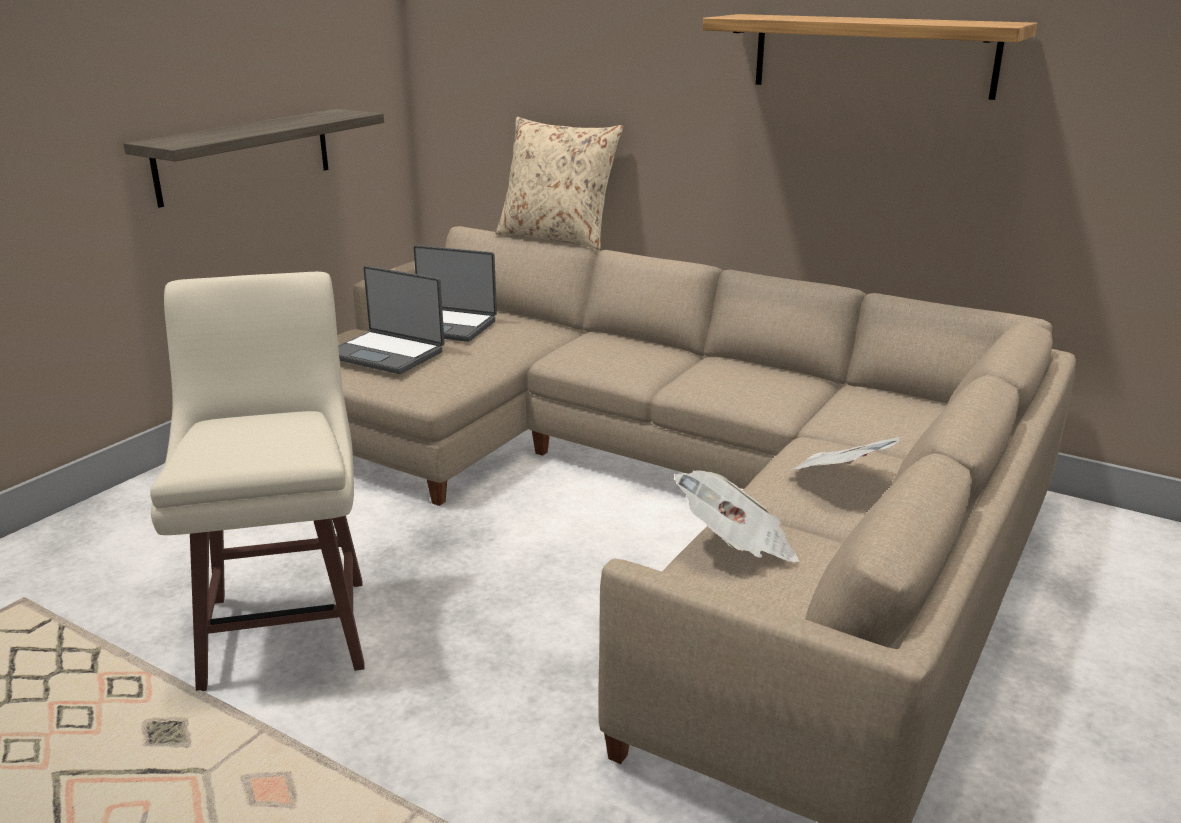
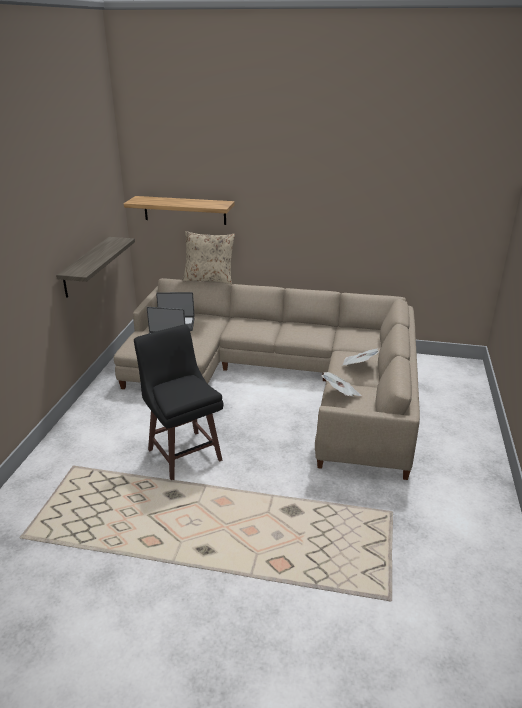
camera: 20 degrees left, 5 degrees up
beige stool [150,272,365,691] -> black stool [134,325,223,480]
shelf [703,14,1037,100] -> shelf moved to [124,196,235,225]

